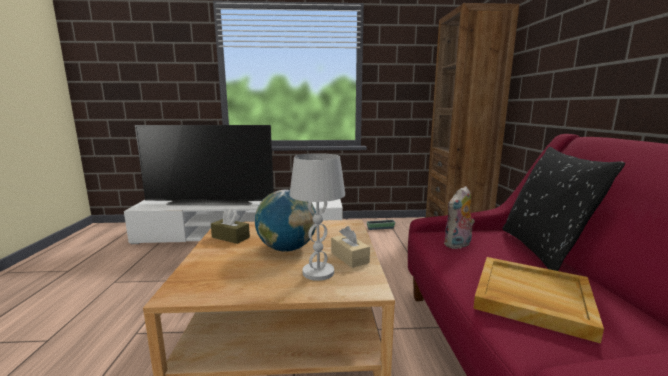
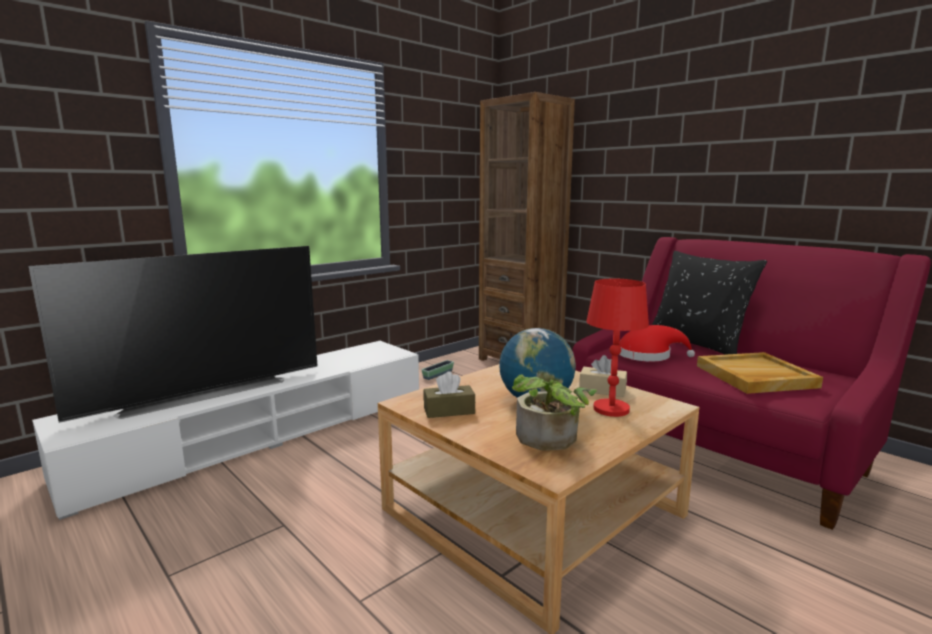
camera: 40 degrees left, 0 degrees up
white table lamp [290,153,345,281] -> red table lamp [586,279,649,417]
plush toy [443,186,475,249] -> red hat [619,325,695,361]
none -> potted plant [512,374,597,451]

